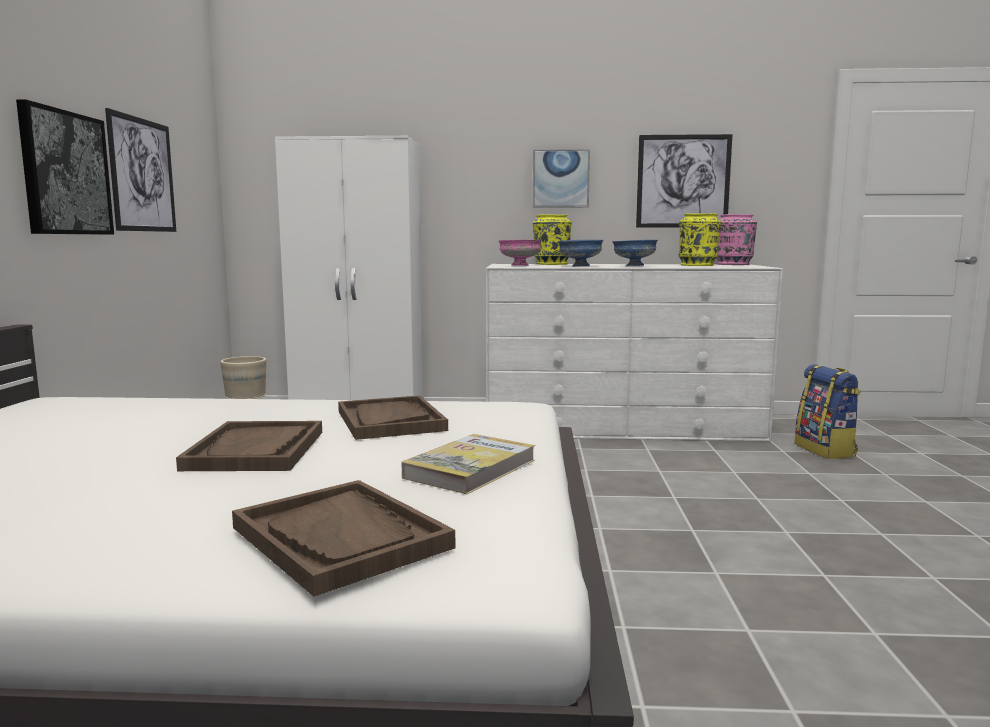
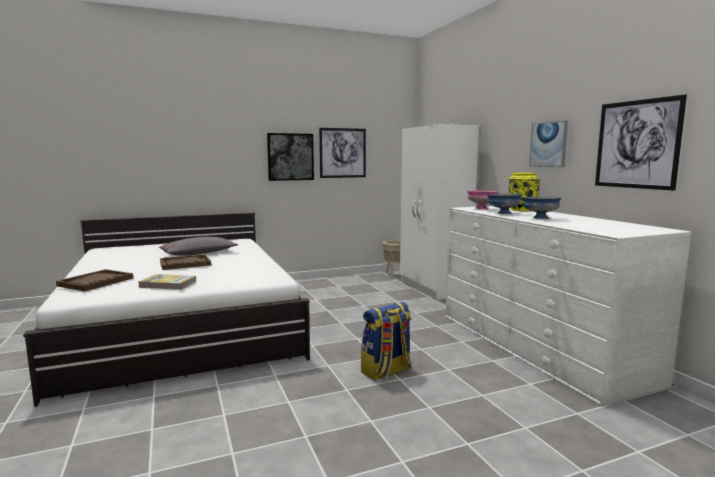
camera: 65 degrees right, 0 degrees up
brown tray [338,395,448,440] -> none
yellow vase [678,213,721,266] -> none
pink vase [717,214,757,265] -> none
backpack [794,364,860,459] -> backpack moved to [361,302,411,381]
none -> grey pillow [159,237,238,255]

